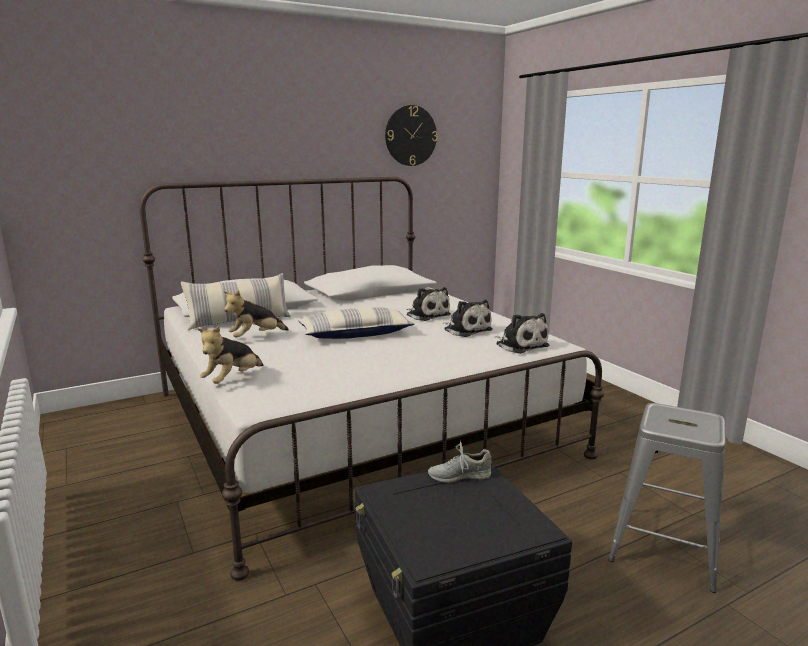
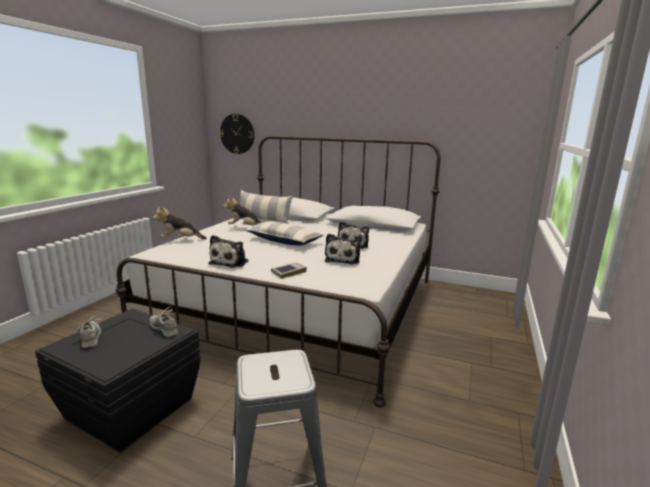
camera: 50 degrees right, 0 degrees up
wall clock [385,105,437,166] -> wall clock moved to [220,114,254,154]
plush toy [495,313,549,354] -> plush toy moved to [208,235,249,268]
none -> grey shoe [77,315,101,348]
none -> book [271,262,307,279]

